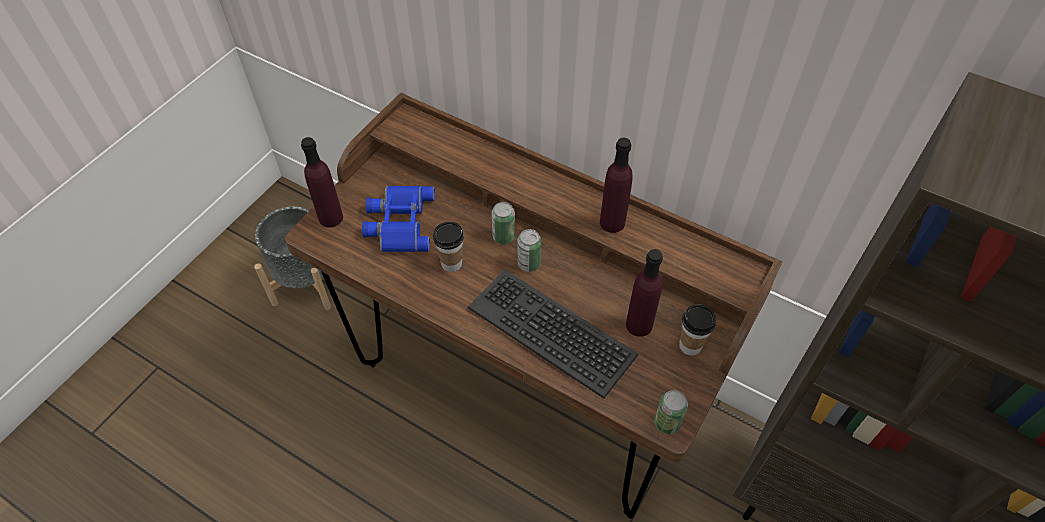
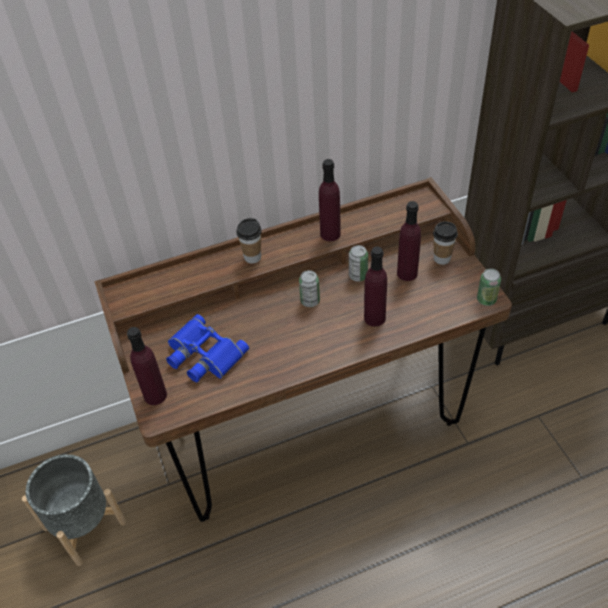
camera: 50 degrees left, 5 degrees down
cup [433,222,464,272] -> cup moved to [237,218,262,264]
keyboard [468,270,638,399] -> purple bottle [364,246,387,327]
can [491,202,515,244] -> can moved to [349,245,368,282]

